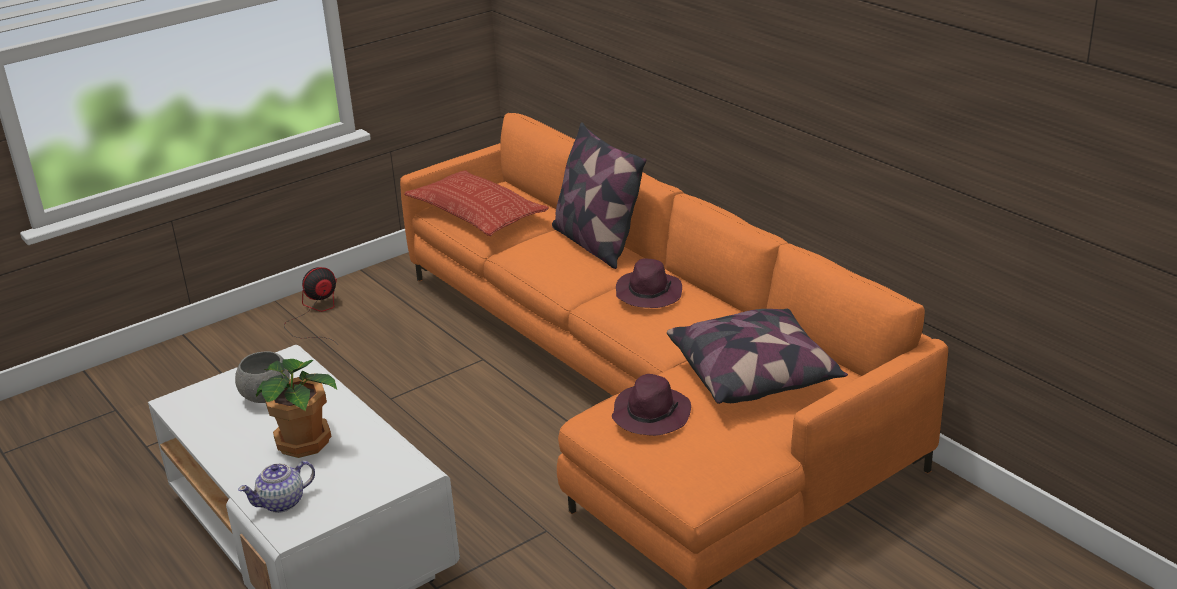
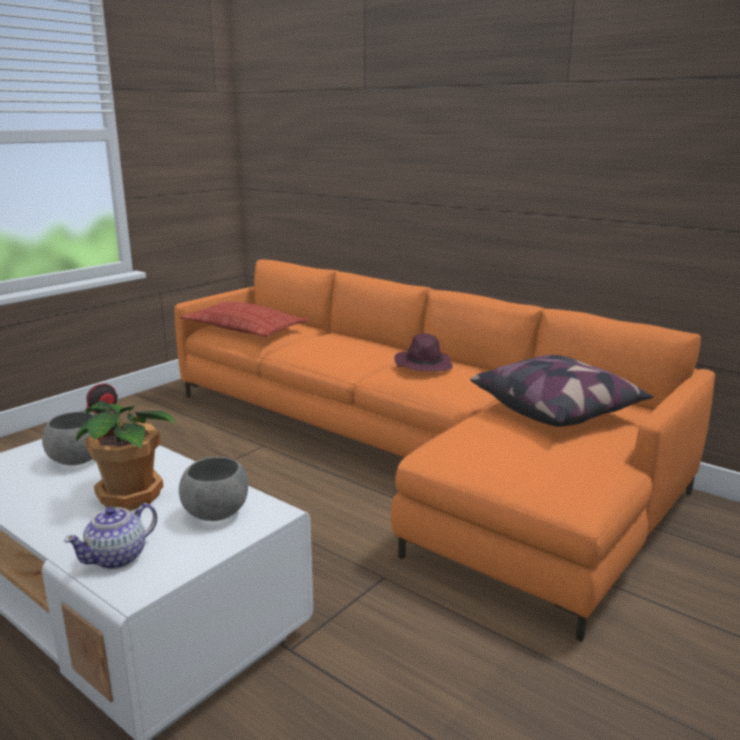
camera: 15 degrees left, 10 degrees down
pillow [552,122,646,269] -> none
purple hat [612,374,691,436] -> none
none -> grey bowl [179,457,248,521]

